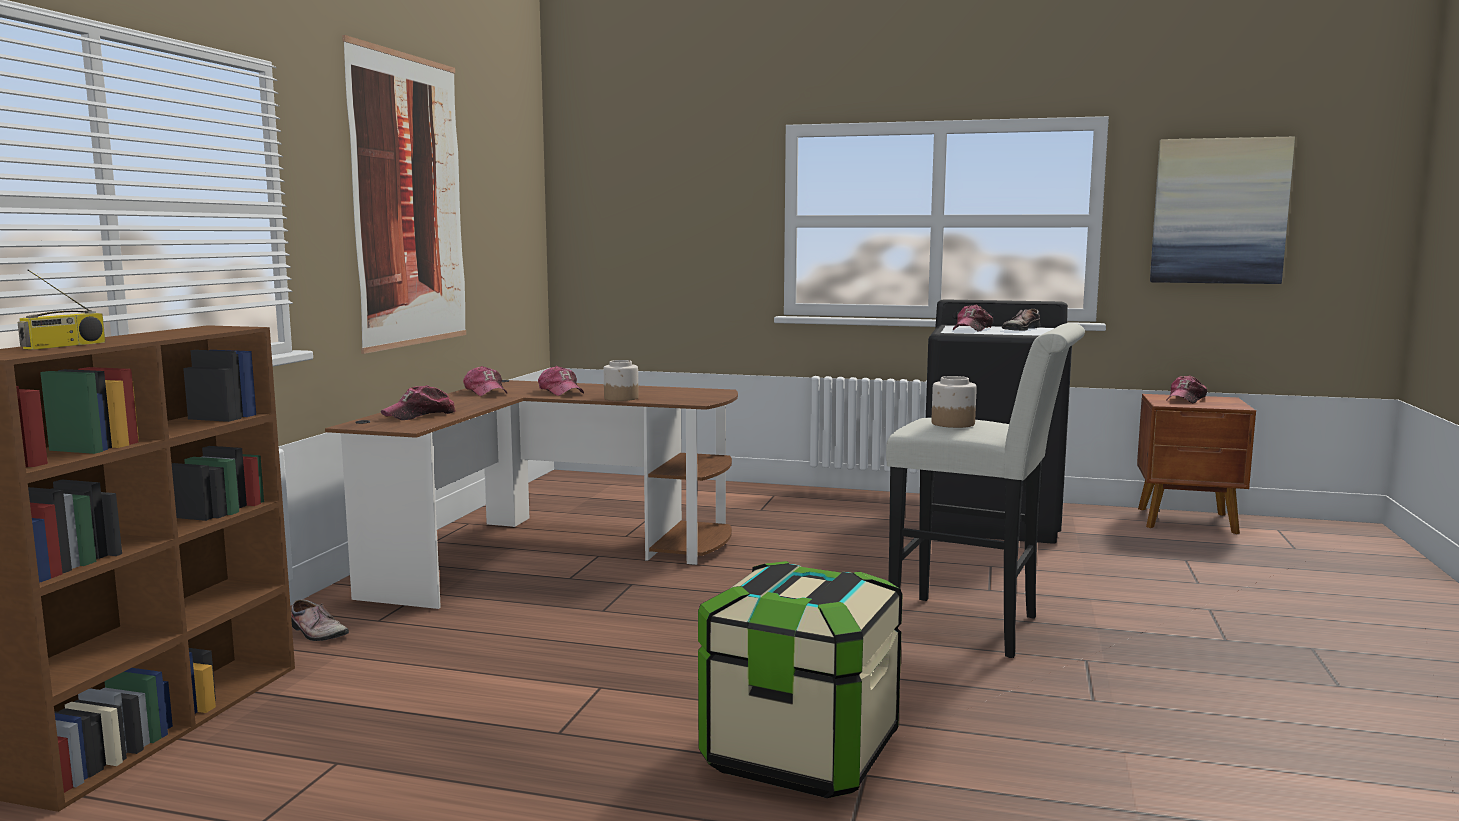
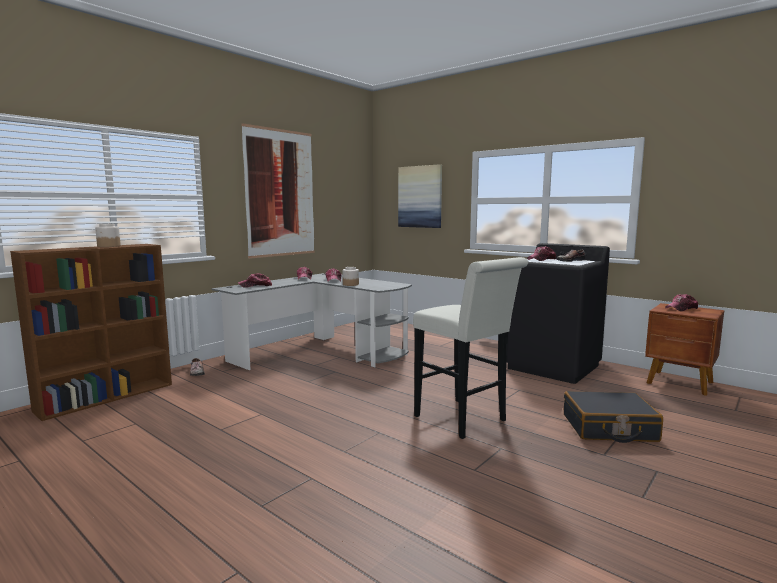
camera: 25 degrees right, 0 degrees up
radio [17,269,105,350] -> none
brown desk [325,380,738,609] -> grey desk [212,273,412,370]
storage box [698,561,903,798] -> none
jar [931,376,977,428] -> jar moved to [95,224,121,247]
picture [1150,137,1295,284] -> picture moved to [398,164,442,228]
none -> black suitcase [564,391,663,443]

